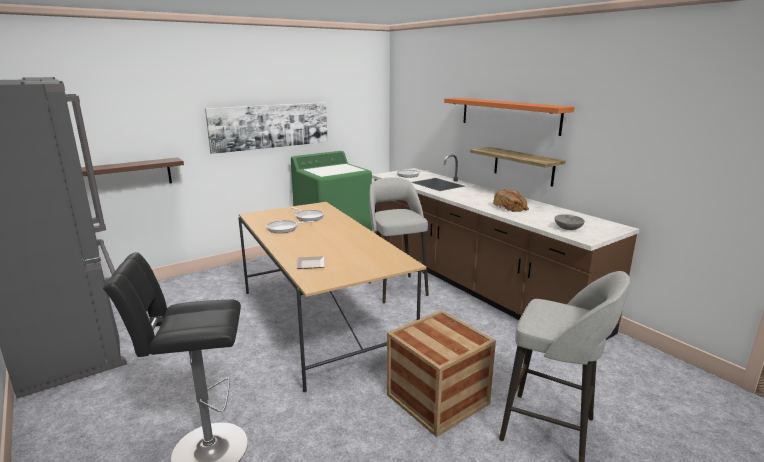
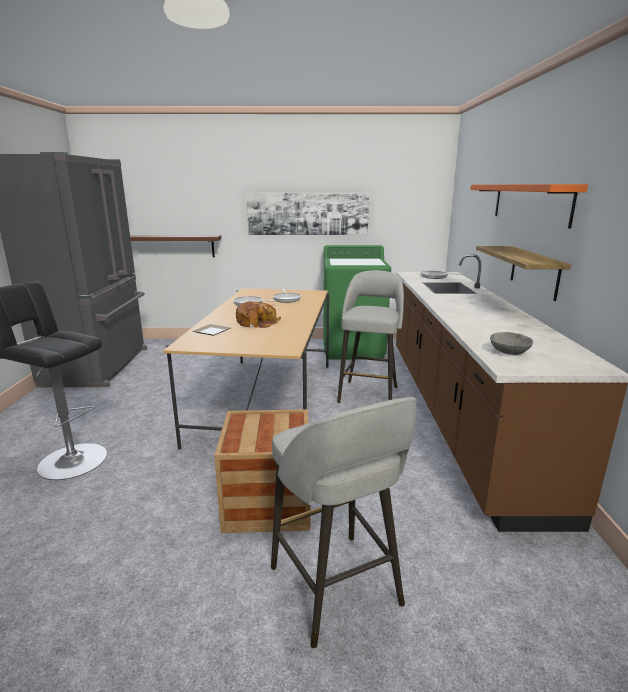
camera: 35 degrees right, 0 degrees up
bread [493,190,529,212] -> bread moved to [236,301,281,328]

